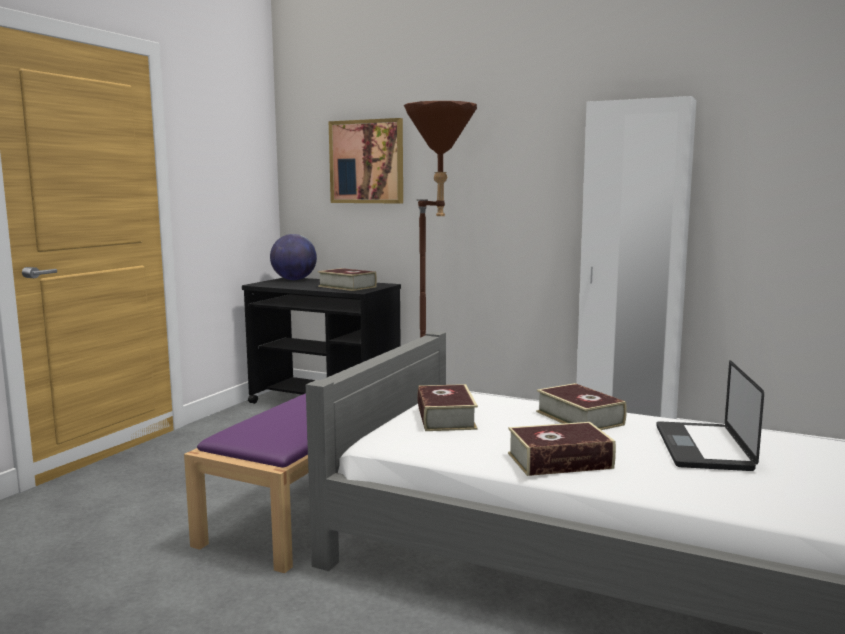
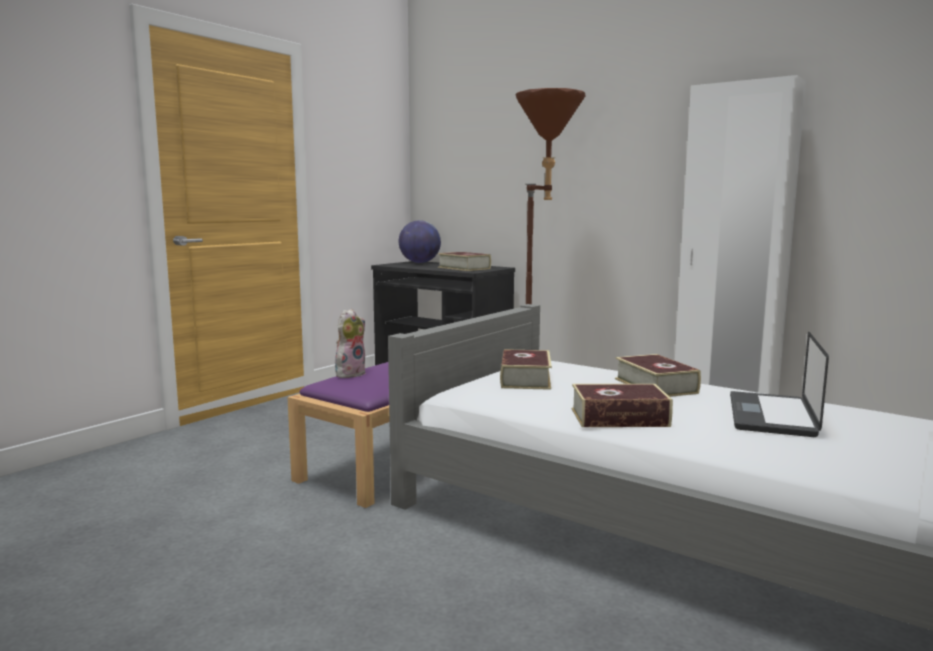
camera: 10 degrees right, 0 degrees up
picture [329,118,403,204] -> none
none -> plush toy [335,309,366,378]

